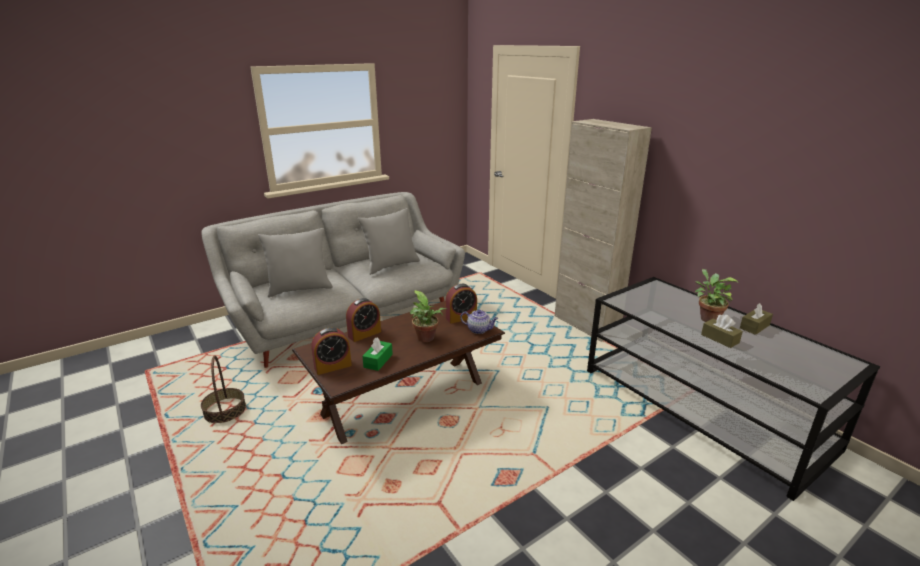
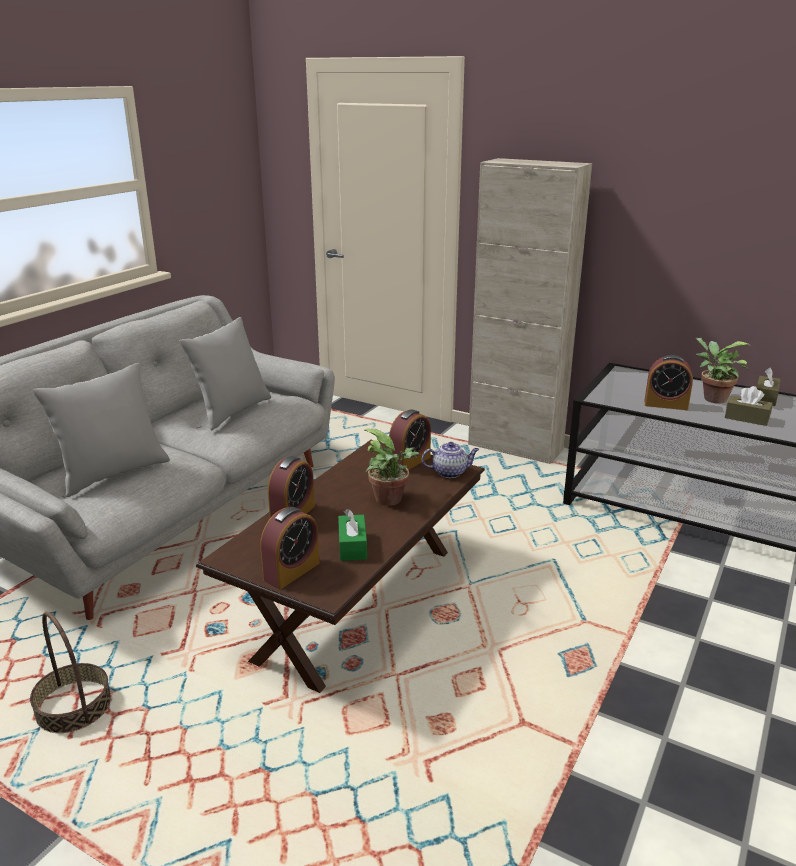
camera: 25 degrees left, 0 degrees up
none -> alarm clock [645,355,693,410]

